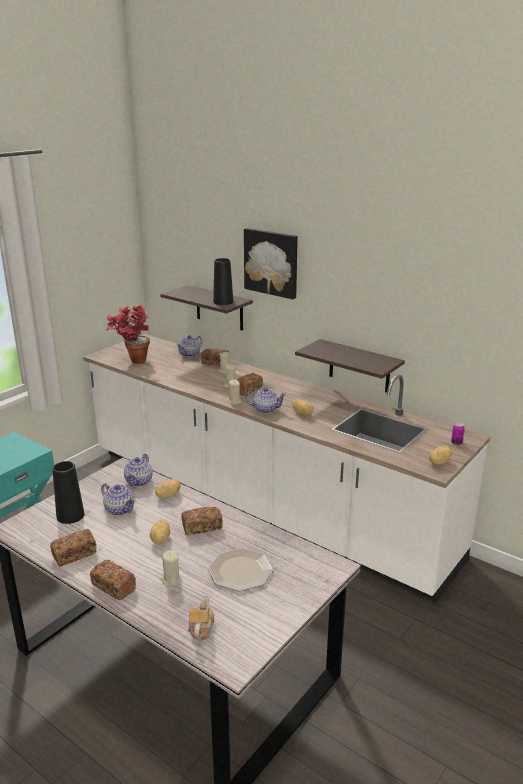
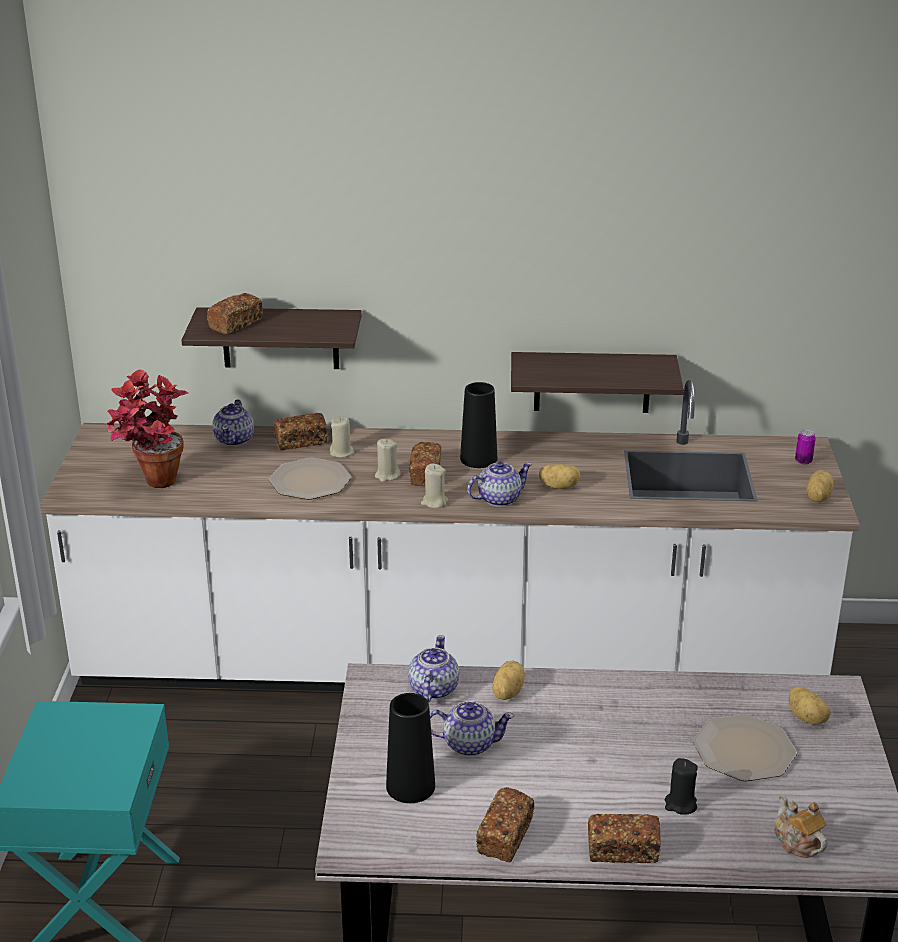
camera: 35 degrees left, 5 degrees up
teapot [124,454,152,487] -> teapot turned 150 degrees counterclockwise [408,635,459,702]
potato [150,519,170,544] -> potato moved to [789,687,831,725]
beige candle [160,550,182,587] -> black candle [664,758,698,815]
bread [182,507,223,535] -> bread moved to [207,293,263,334]
black vase [213,258,233,305] -> black vase moved to [460,382,497,468]
picture [244,228,298,299] -> none
none -> plate [269,458,351,500]

